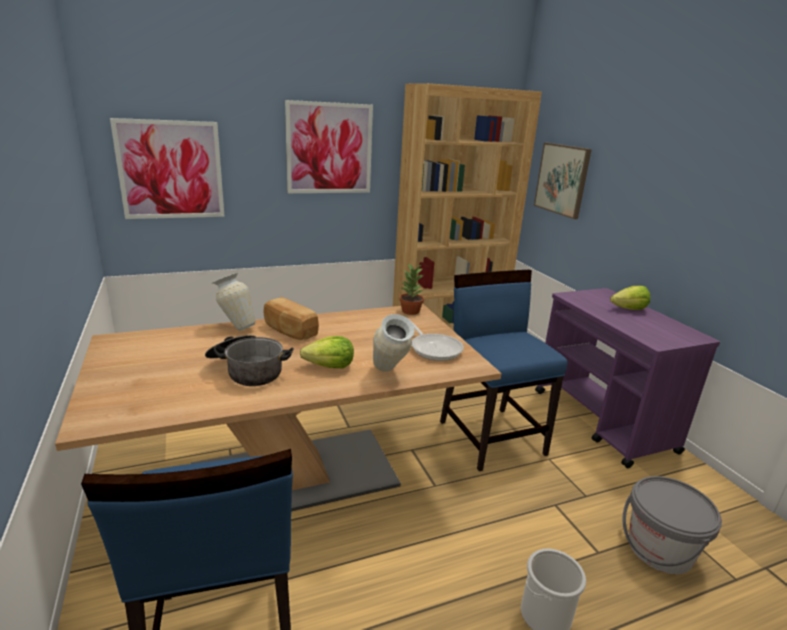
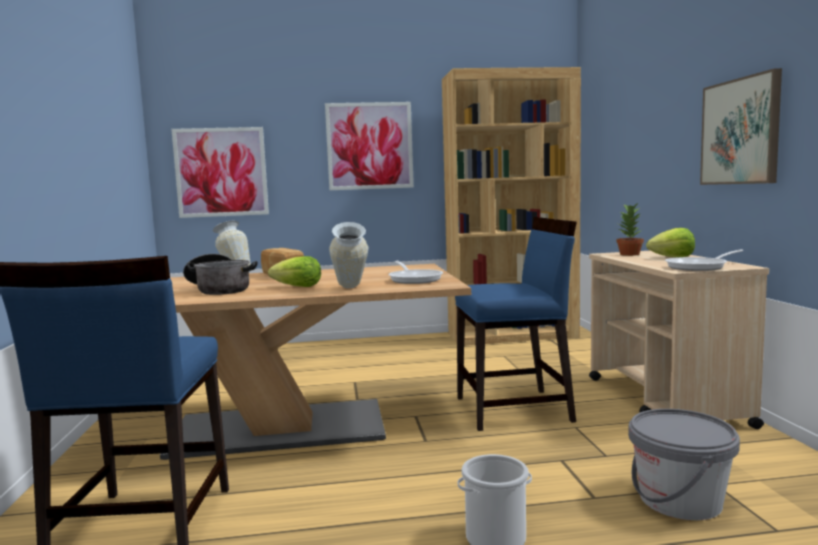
camera: 15 degrees right, 15 degrees down
potted plant [399,263,424,315] -> potted plant moved to [616,202,644,256]
blue chair [440,270,567,471] -> blue chair turned 90 degrees clockwise [455,217,577,431]
picture [534,143,592,219] -> picture moved to [700,68,782,185]
purple cart [535,288,720,468] -> beige cart [589,251,769,429]
none -> frying pan [665,249,744,271]

